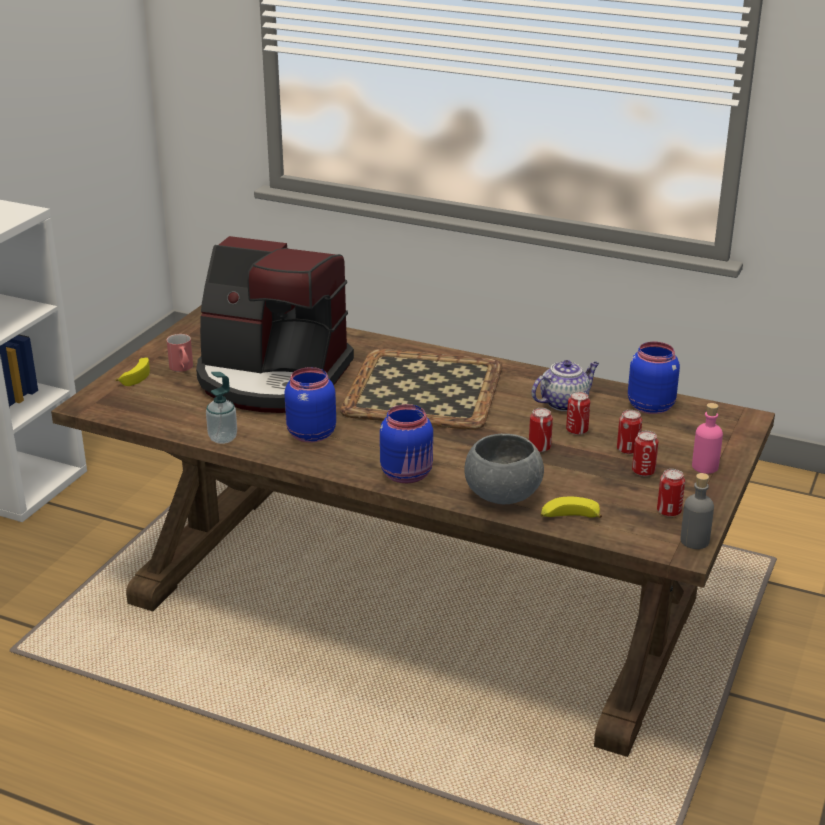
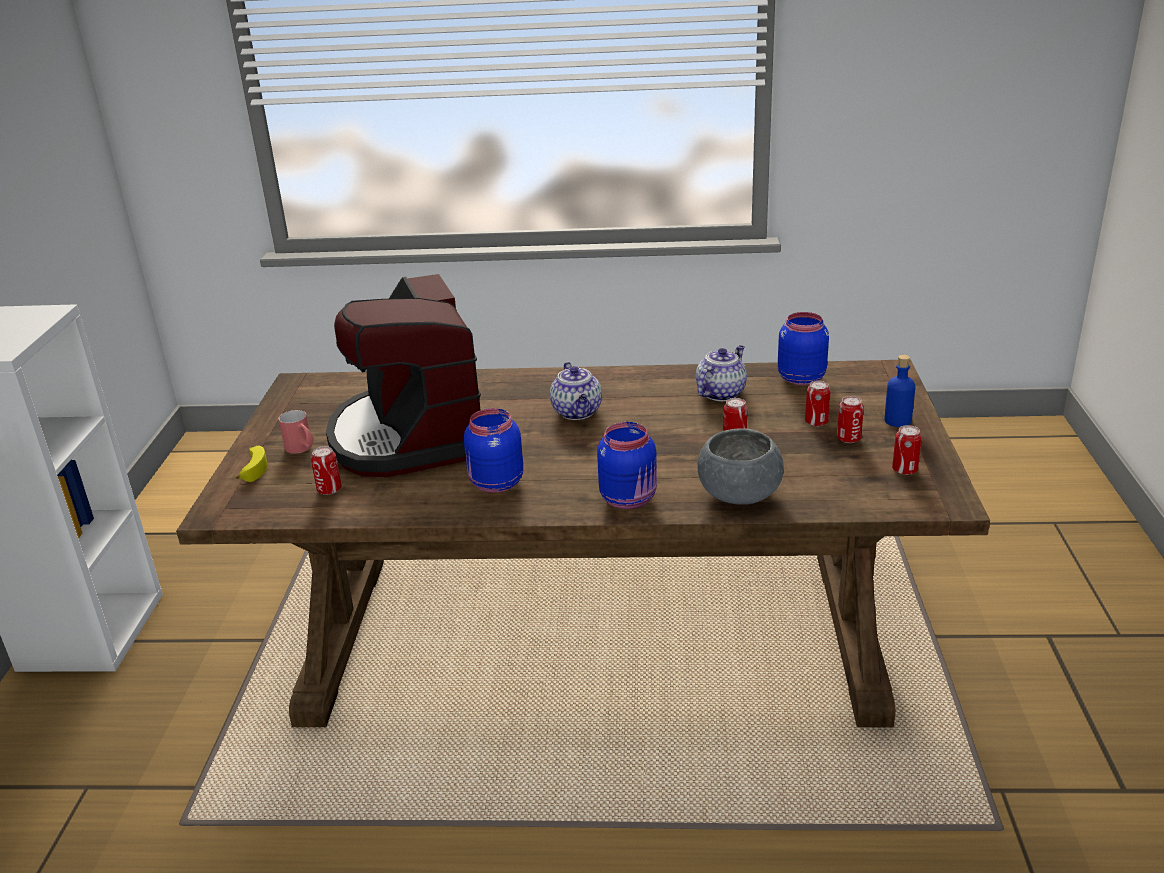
camera: 20 degrees left, 0 degrees up
coffee machine [196,236,354,413] -> coffee machine turned 75 degrees clockwise [326,274,481,477]
soap dispenser [206,372,237,444] -> none
tray [340,349,503,430] -> teapot [550,362,602,420]
banana [541,496,602,518] -> none
can [566,391,590,435] -> can moved to [311,446,342,495]
grey bottle [681,473,714,549] -> none
pink bottle [692,403,723,474] -> blue bottle [884,355,915,427]

